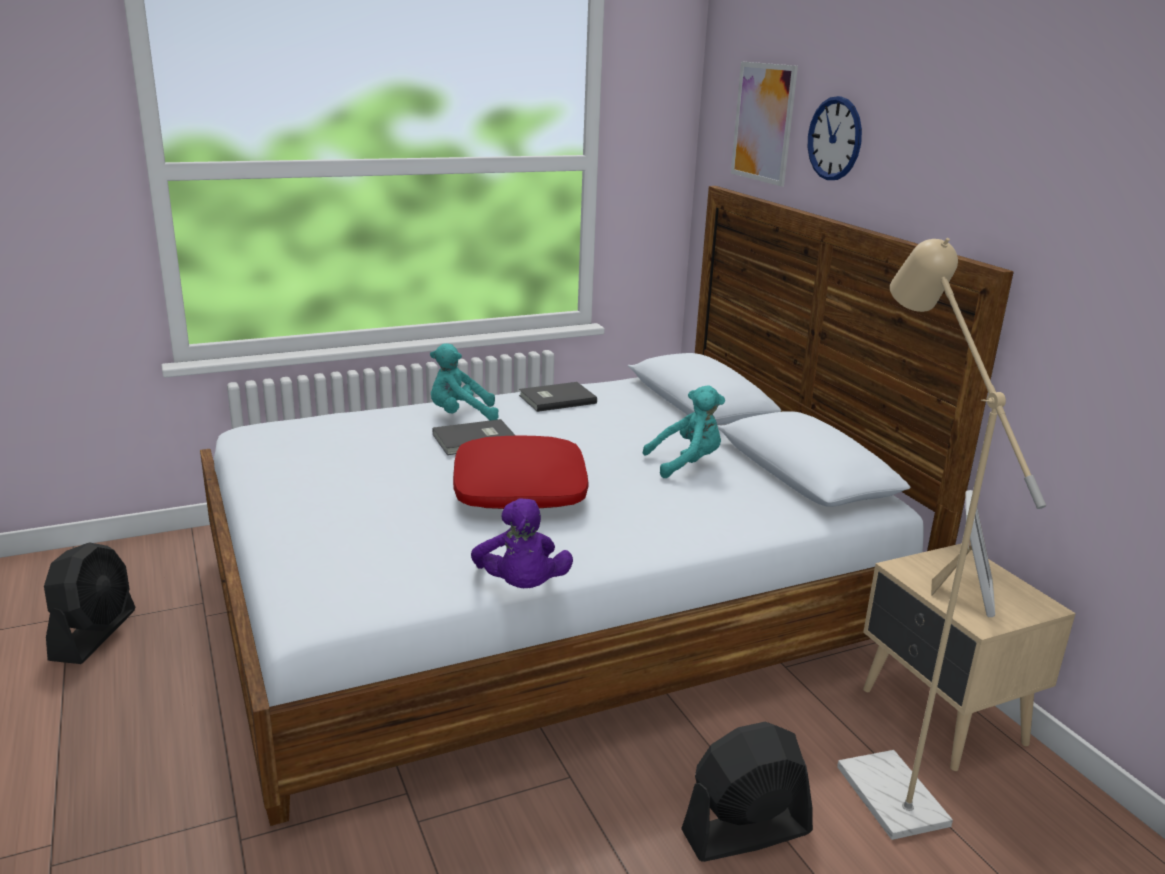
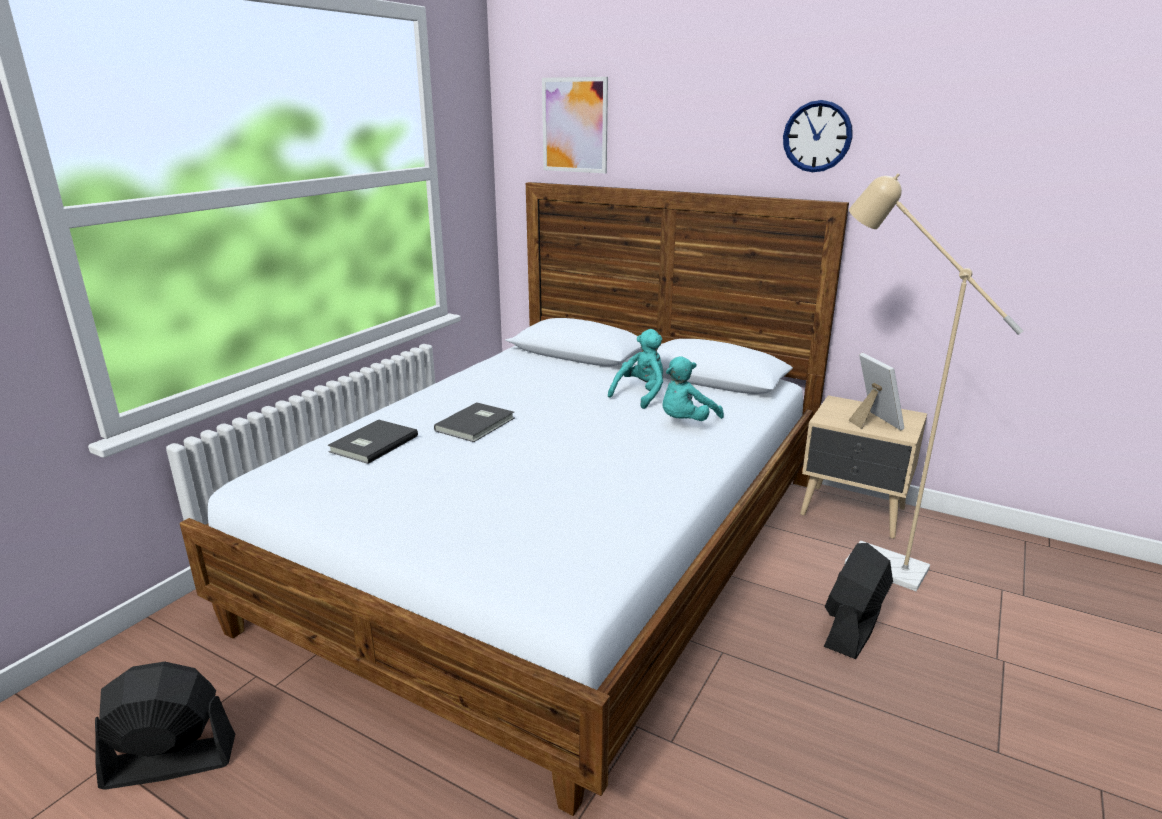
camera: 35 degrees left, 0 degrees up
black fan [44,542,135,664] -> black fan turned 75 degrees counterclockwise [95,662,235,790]
turquoise plush toy [430,343,499,421] -> turquoise plush toy moved to [663,357,724,421]
red pillow [453,435,589,509] -> none
purple plush toy [471,498,573,588] -> none
grey book [519,382,597,412] -> grey book moved to [328,420,418,464]
wall clock [808,96,862,180] -> wall clock moved to [783,100,853,172]

